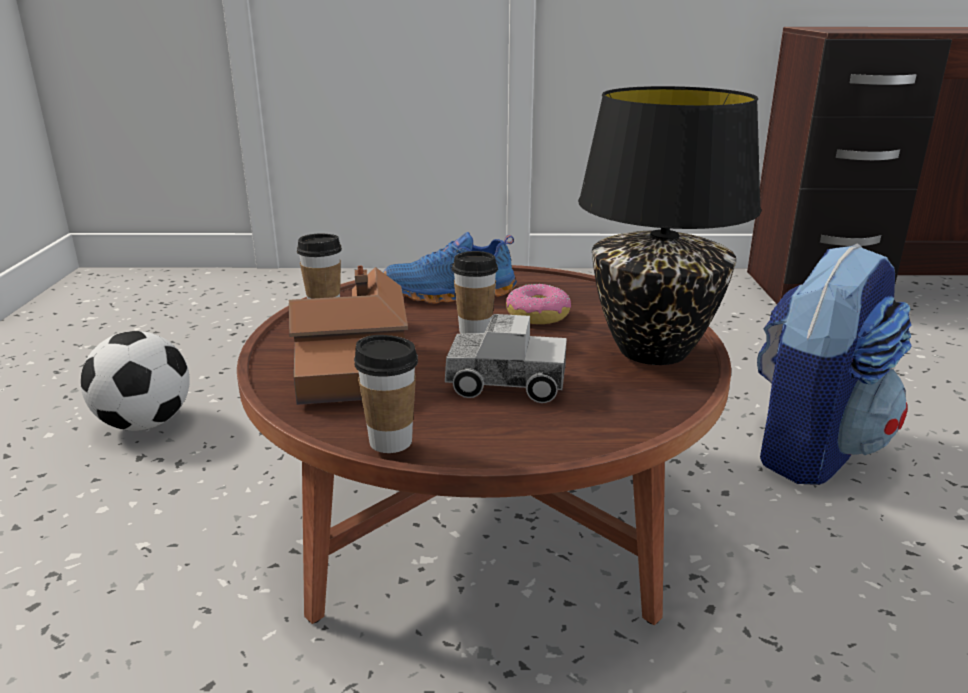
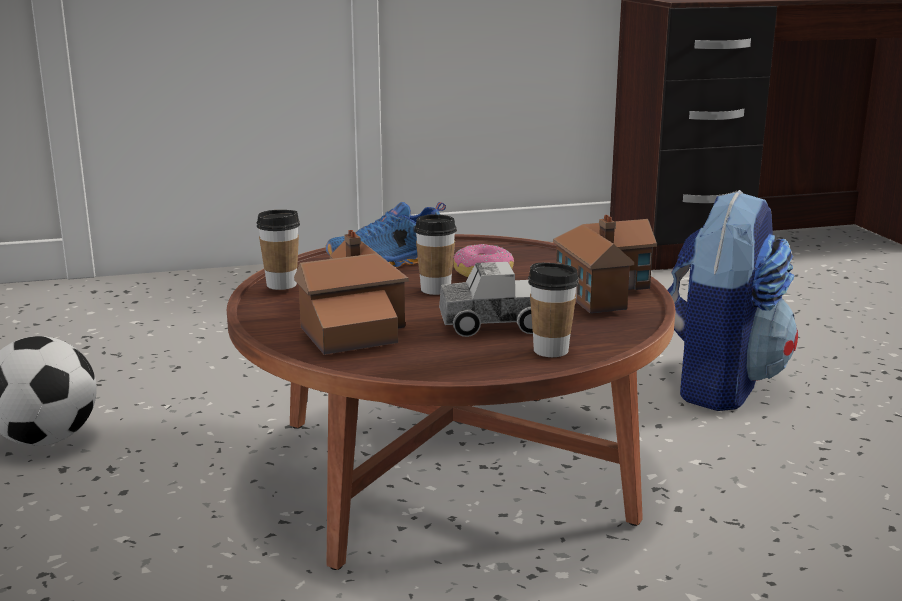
camera: 15 degrees left, 5 degrees down
cup [354,335,418,453] -> cup moved to [528,263,579,357]
black table lamp [578,86,761,365] -> toy house [553,215,657,313]

